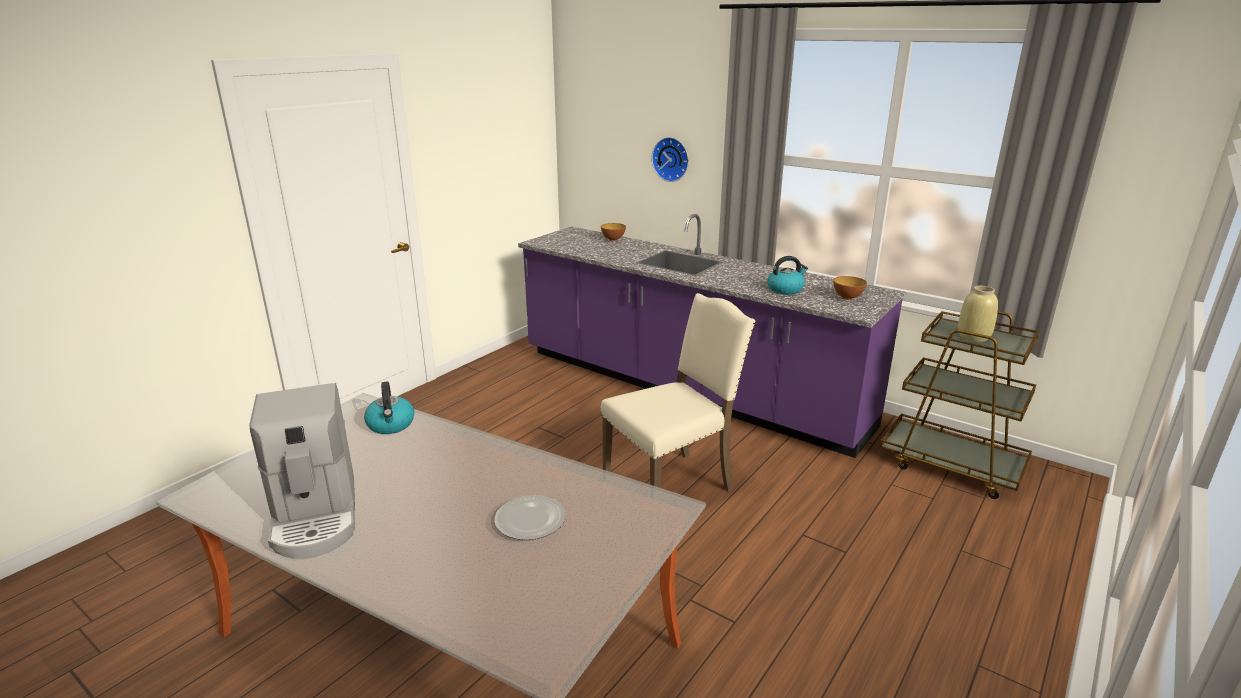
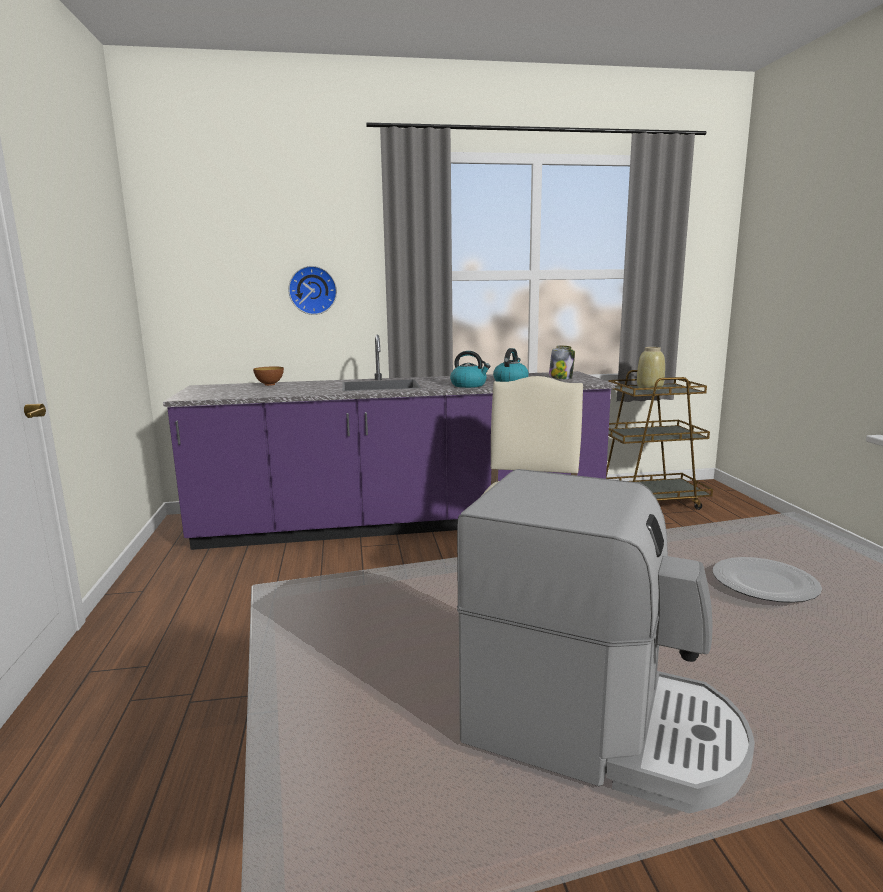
camera: 45 degrees left, 10 degrees down
kettle [364,381,415,434] -> kettle moved to [450,351,491,388]
bowl [833,276,867,300] -> jar [549,345,575,379]

